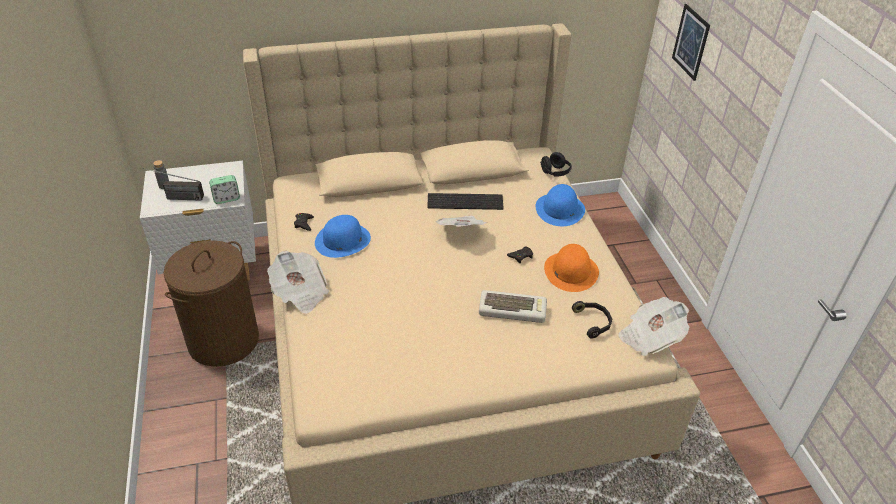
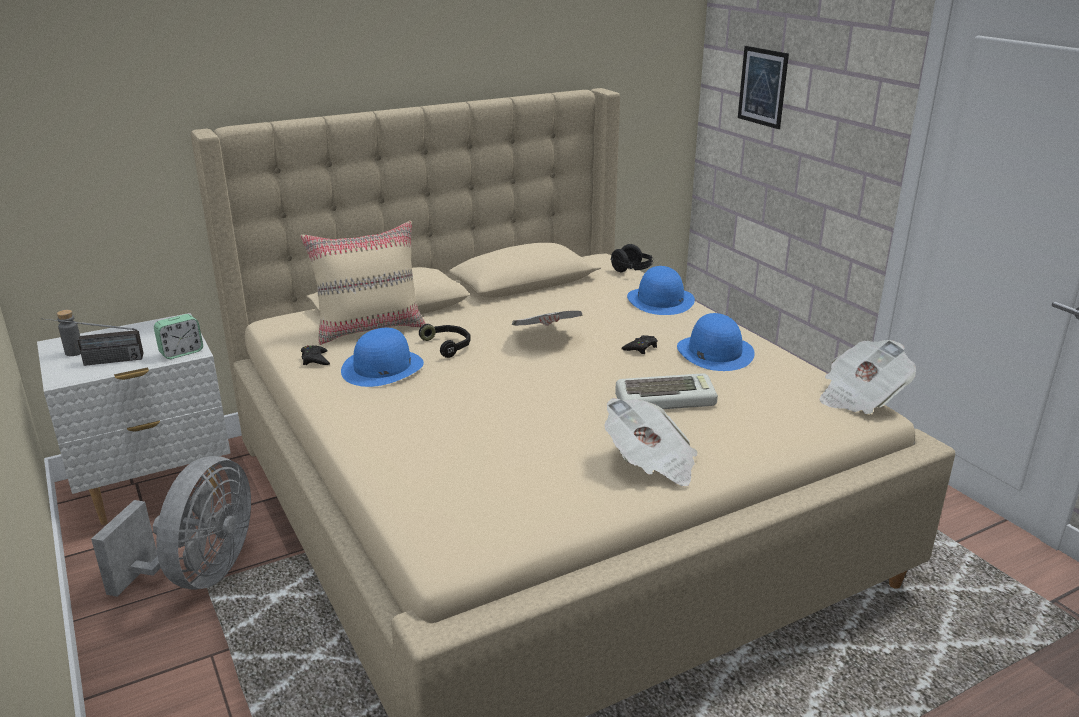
camera: 15 degrees left, 15 degrees down
brown laundry basket [163,240,259,367] -> grey fan [91,456,251,597]
newspaper [267,250,329,314] -> newspaper moved to [604,398,697,486]
keyboard [427,193,504,210] -> none
orange hat [544,244,599,292] -> blue hat [677,313,755,371]
black headphones [572,301,612,338] -> black headphones moved to [419,324,471,358]
none -> beige pillow [301,221,426,345]

